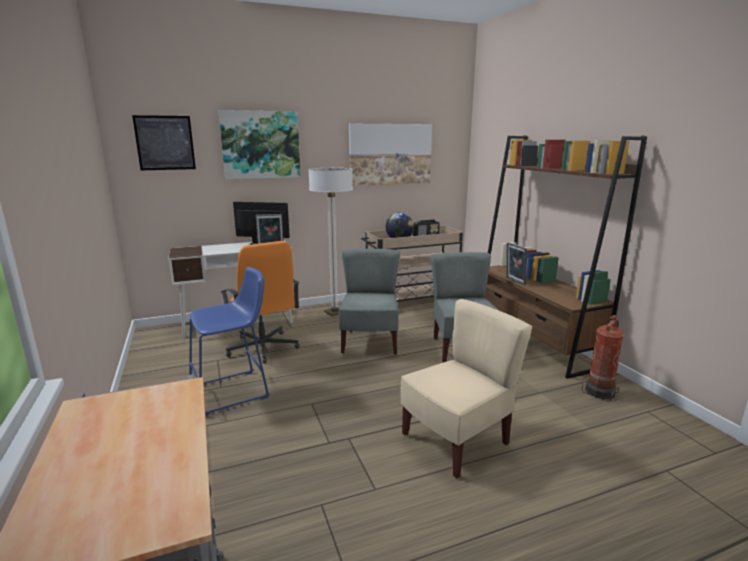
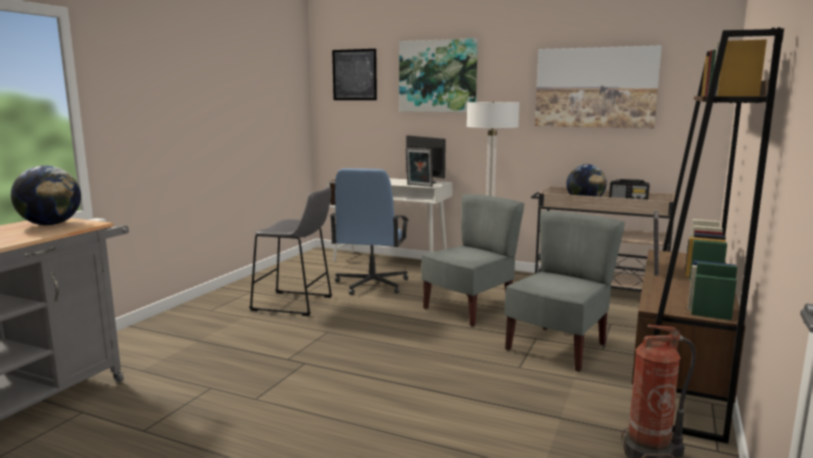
camera: 45 degrees right, 5 degrees down
blue stool [189,267,270,415] -> grey stool [249,187,332,316]
orange office chair [221,241,300,364] -> blue office chair [330,168,409,295]
beige chair [400,299,532,479] -> none
none -> globe [11,165,81,225]

